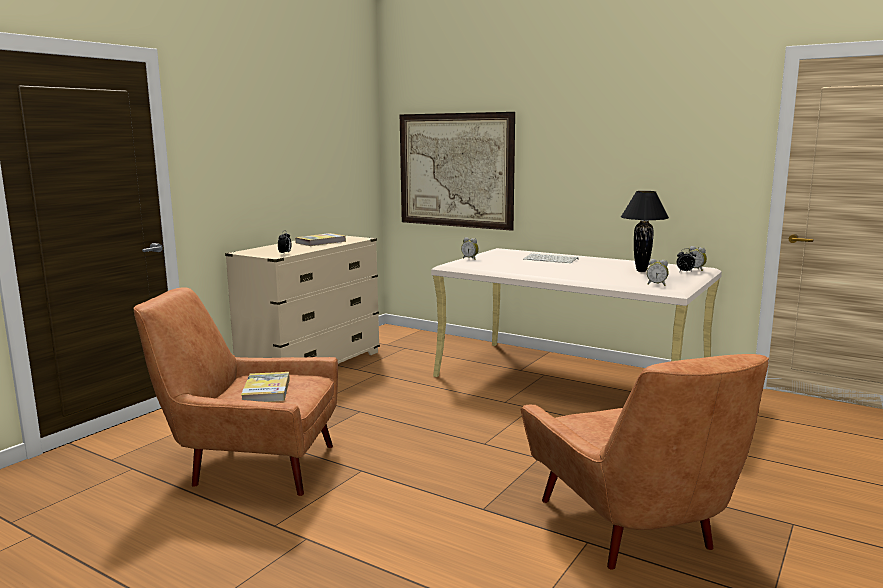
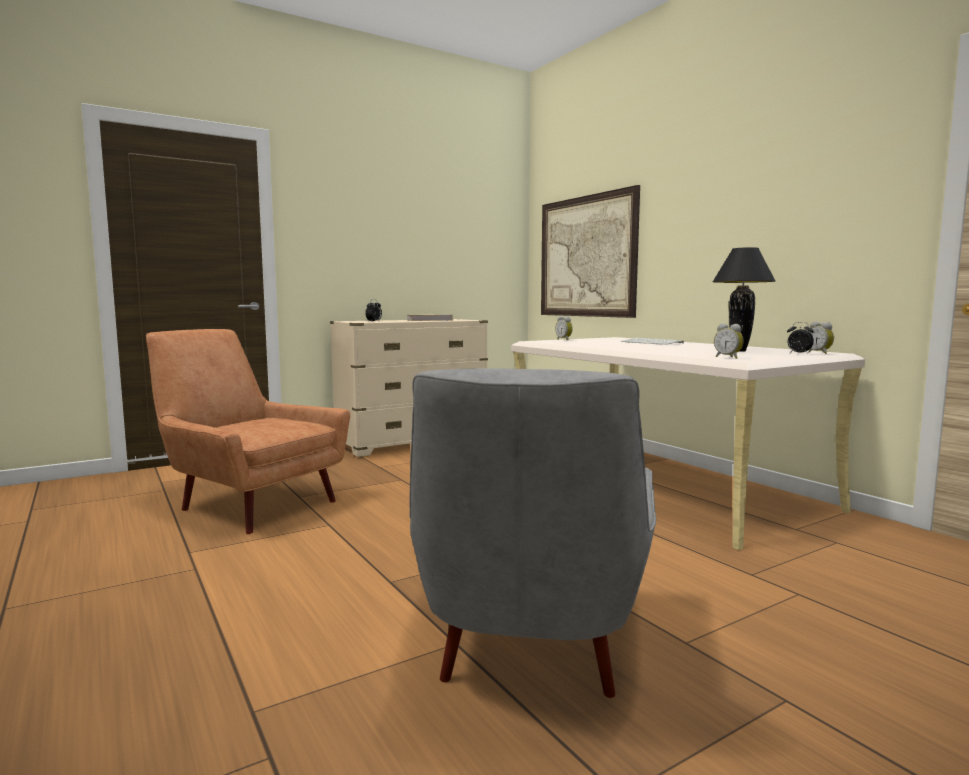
camera: 25 degrees right, 5 degrees down
book [241,372,290,402] -> none
brown armchair [521,354,769,570] -> grey armchair [409,368,656,698]

